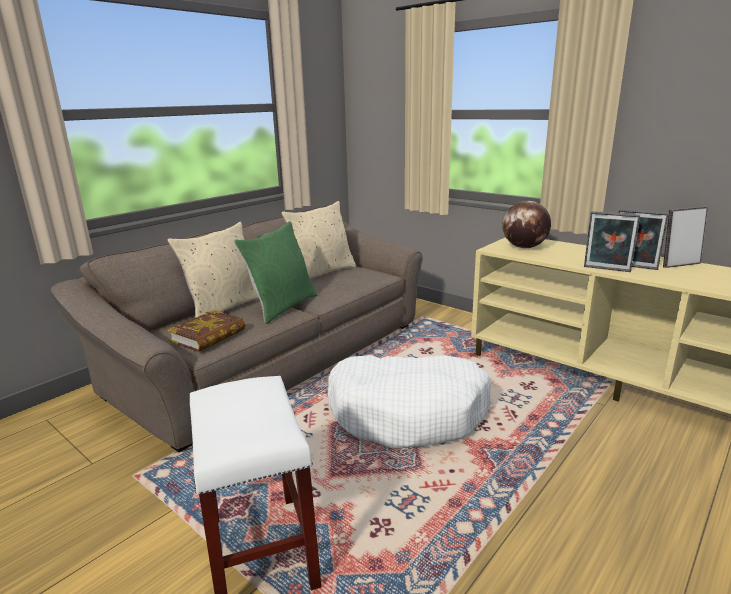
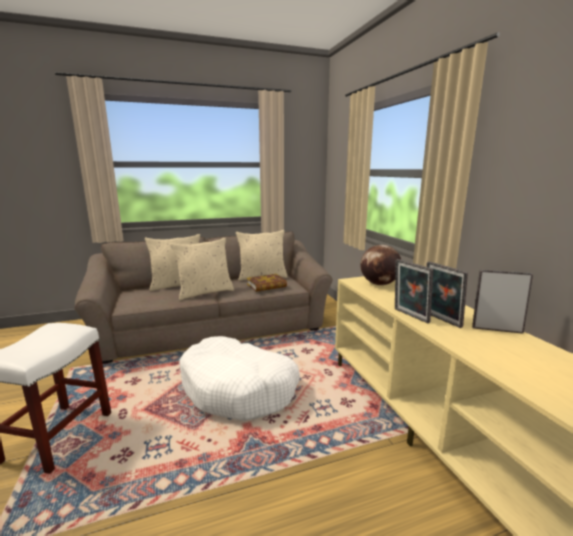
camera: 30 degrees right, 5 degrees down
book [167,310,245,352] -> book moved to [247,274,287,292]
green pillow [234,221,317,324] -> beige pillow [170,238,234,300]

